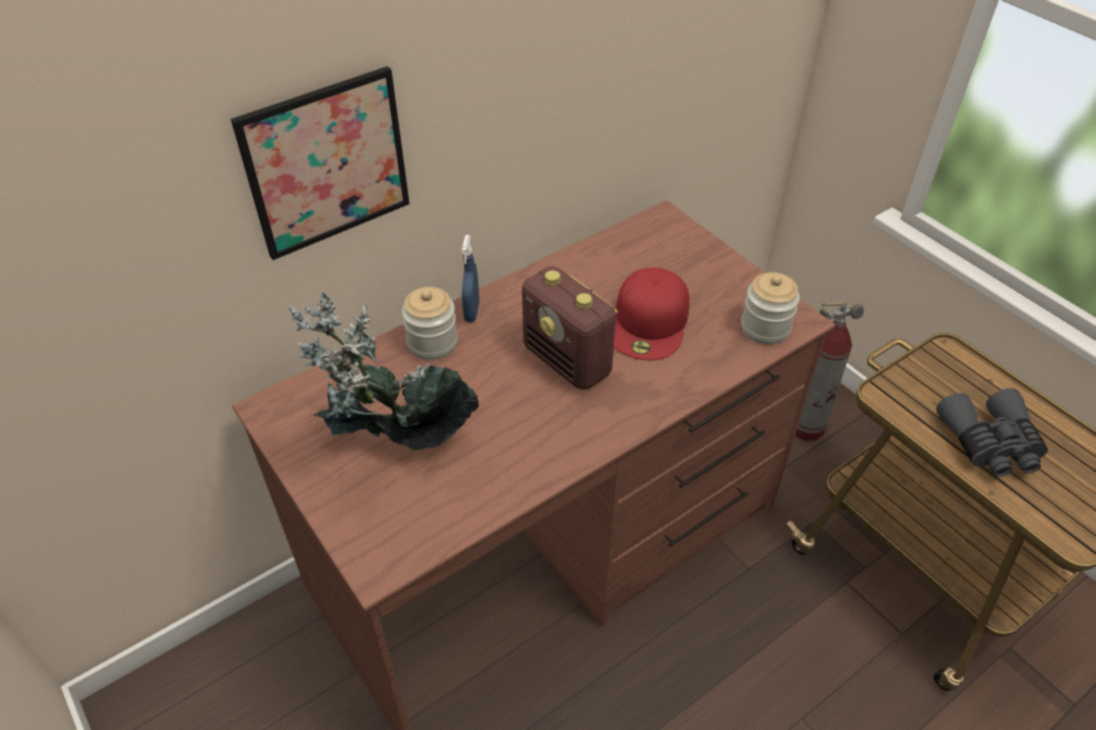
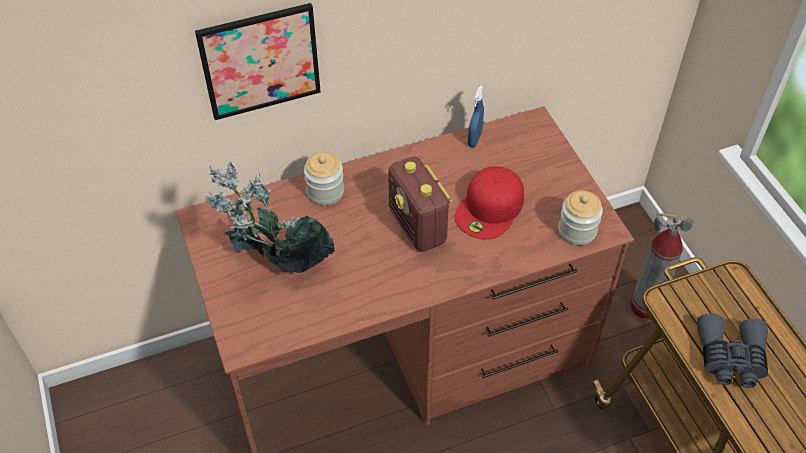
camera: 15 degrees right, 5 degrees up
blue spray bottle [462,235,479,322] -> blue spray bottle moved to [468,85,484,147]

